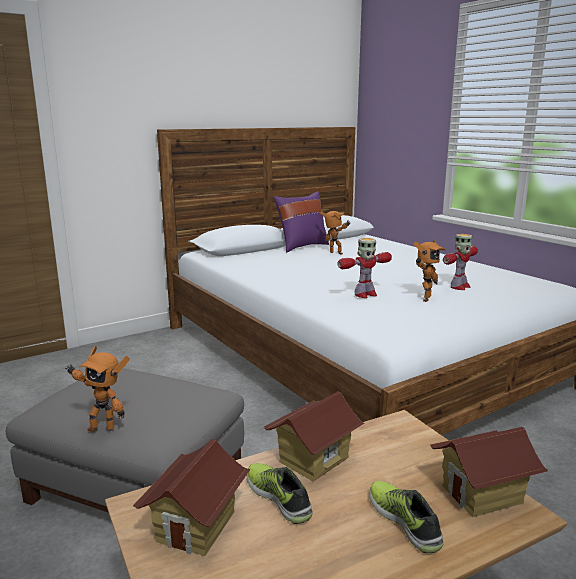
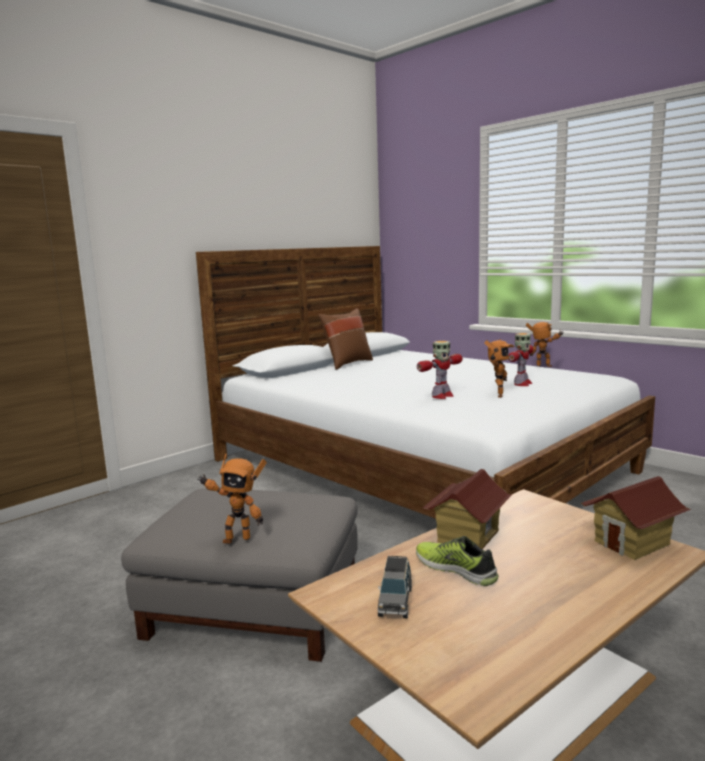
camera: 10 degrees left, 5 degrees down
toy house [133,439,251,556] -> grey toy car [377,556,412,619]
purple pillow [273,191,329,252] -> brown pillow [318,308,373,370]
toy robot [320,211,350,255] -> toy robot moved to [526,322,564,367]
shoe [369,481,444,553] -> none

